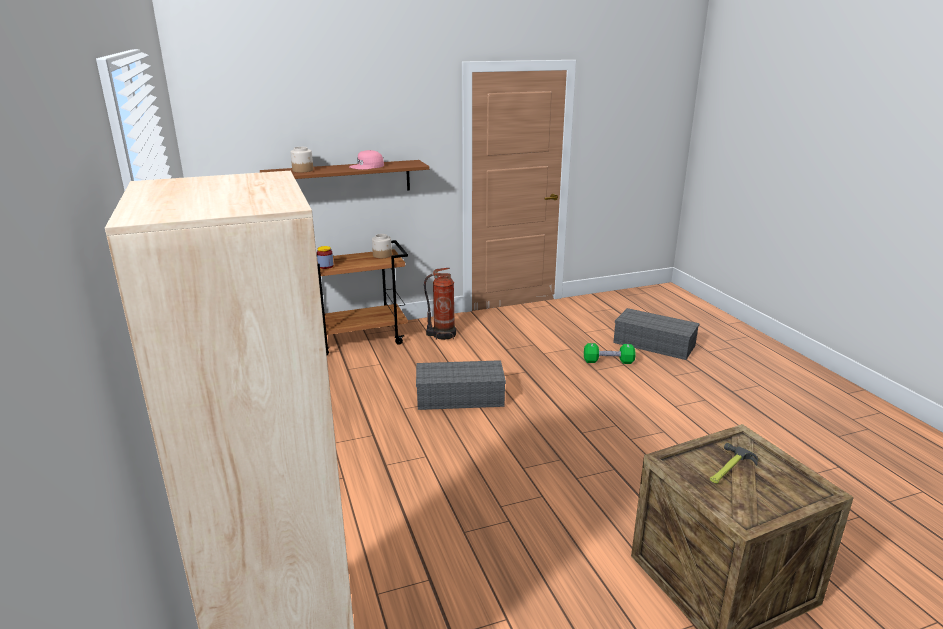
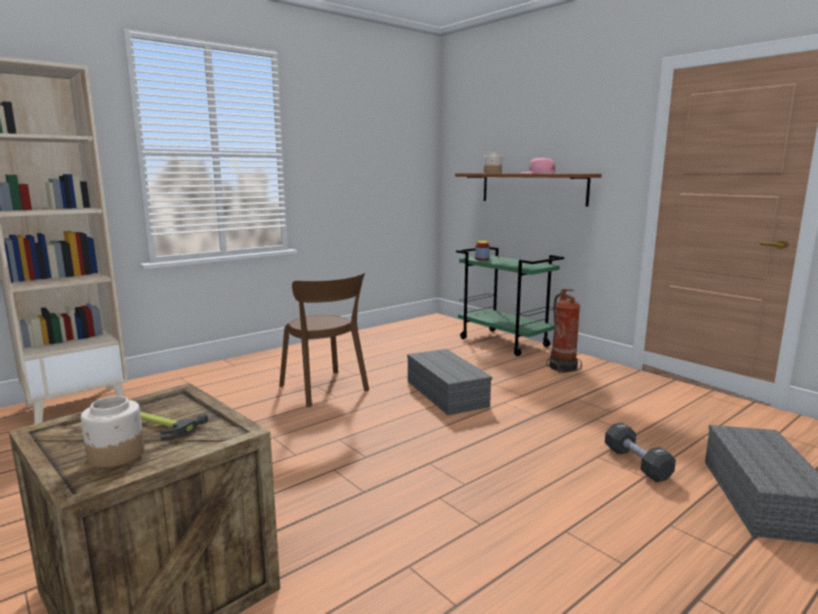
camera: 70 degrees right, 10 degrees down
brown cart [317,240,408,355] -> green cart [456,247,564,356]
jar [372,234,392,258] -> jar moved to [81,396,145,467]
green dumbbell [584,343,636,364] -> black dumbbell [605,423,676,482]
none -> brown chair [279,272,369,407]

